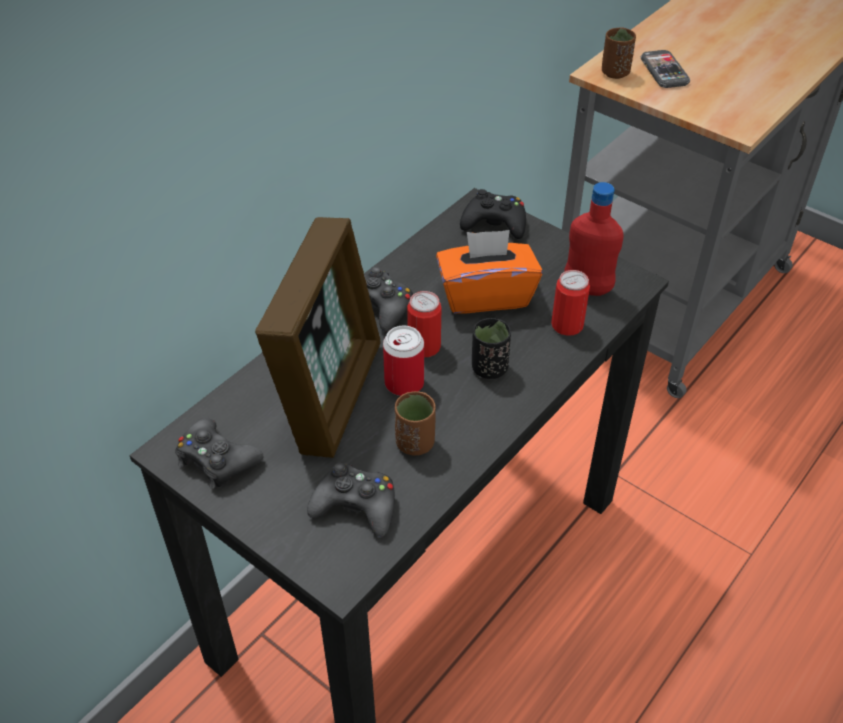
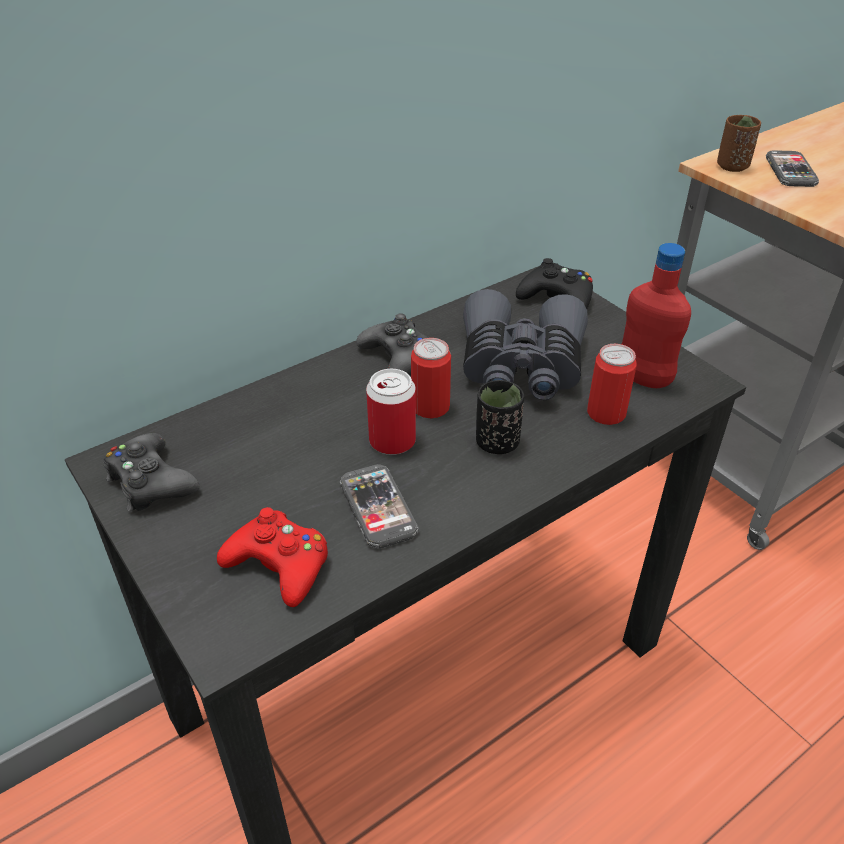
camera: 15 degrees right, 5 degrees down
picture frame [255,217,381,458] -> none
black game controller [307,463,395,537] -> red game controller [217,507,328,607]
brown cup [395,391,436,455] -> phone [340,464,419,549]
orange tissue box [436,230,542,314] -> grey binoculars [463,289,588,400]

